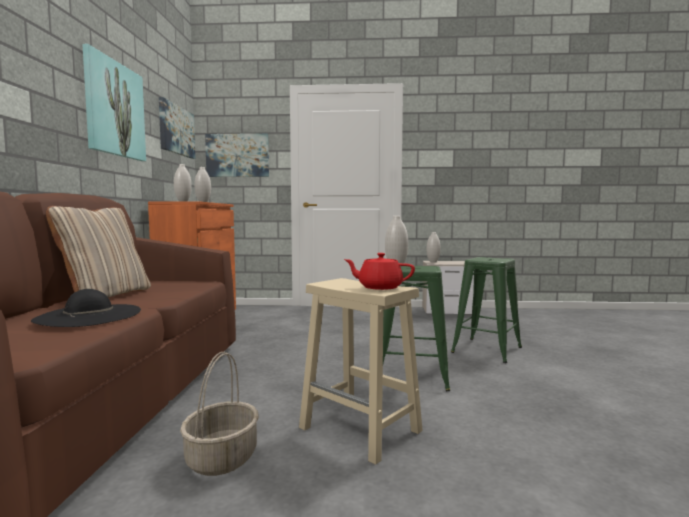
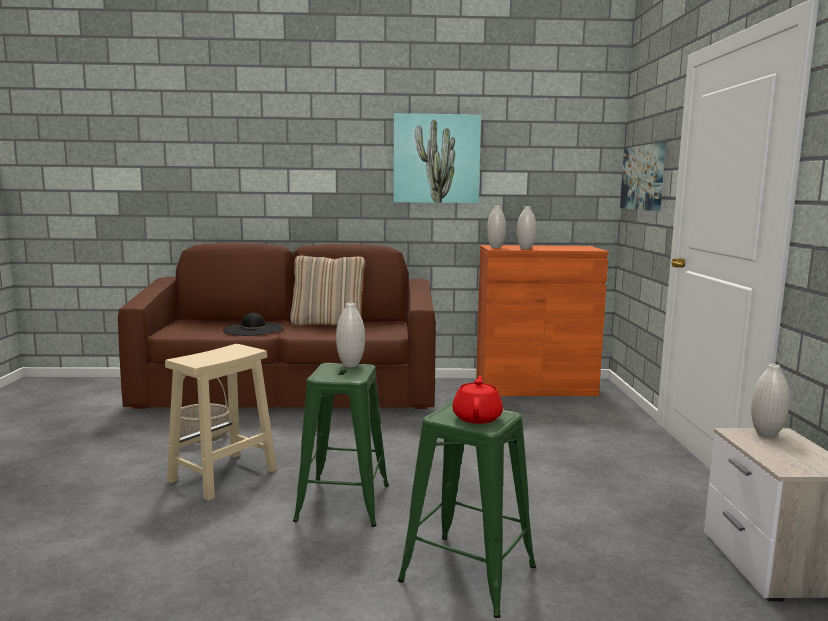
camera: 85 degrees right, 5 degrees up
picture [159,97,195,159] -> none
red teapot [344,253,415,290] -> red teapot moved to [452,376,503,424]

